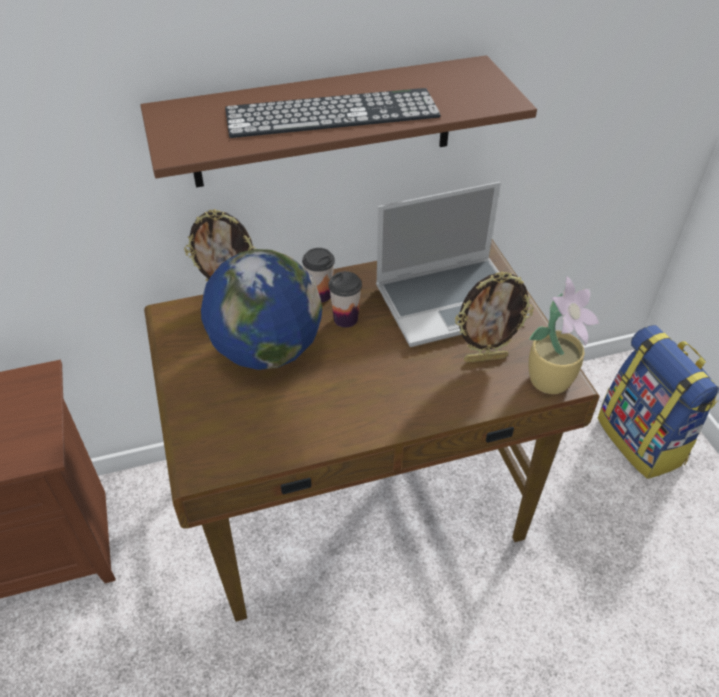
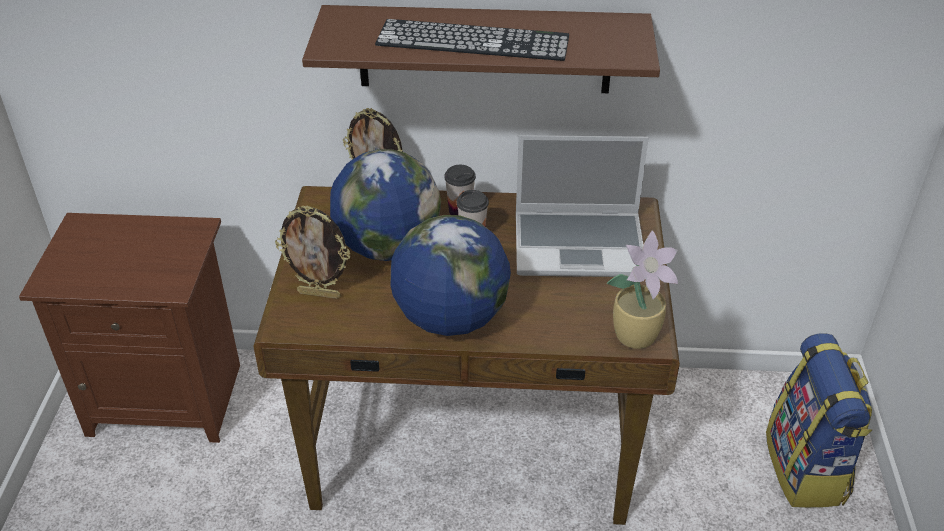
camera: 20 degrees right, 5 degrees down
picture frame [455,271,534,363] -> picture frame moved to [275,205,351,299]
none -> globe [391,215,511,336]

